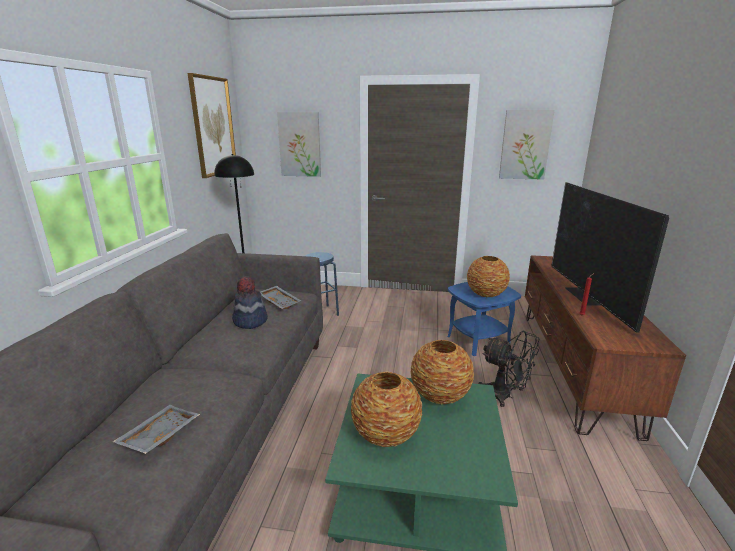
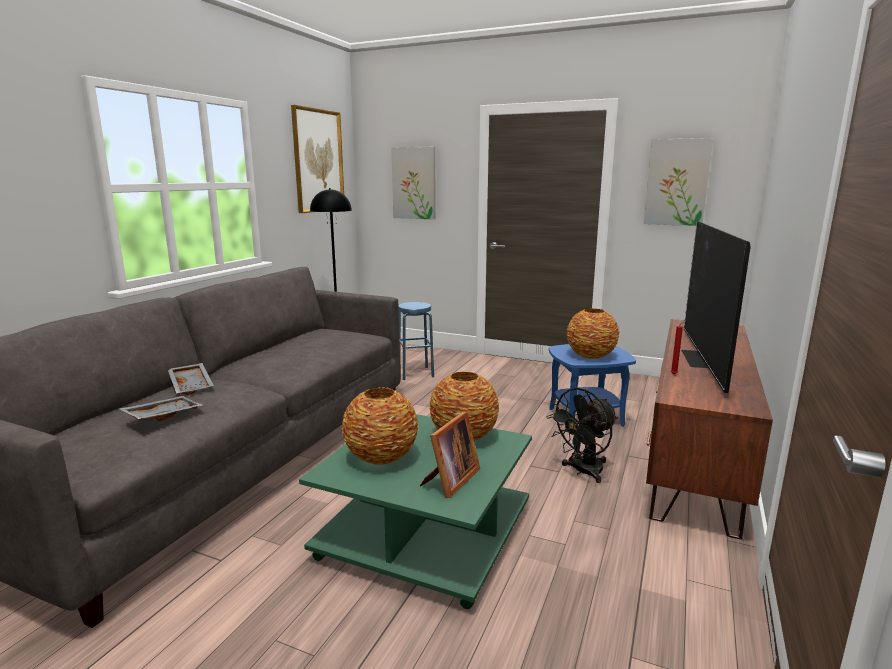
camera: 15 degrees right, 5 degrees down
hat [232,276,268,329] -> none
grey tray [260,286,301,309] -> grey tray moved to [168,363,214,395]
black fan [478,330,539,407] -> black fan turned 90 degrees clockwise [547,388,618,483]
none -> picture frame [420,411,480,498]

